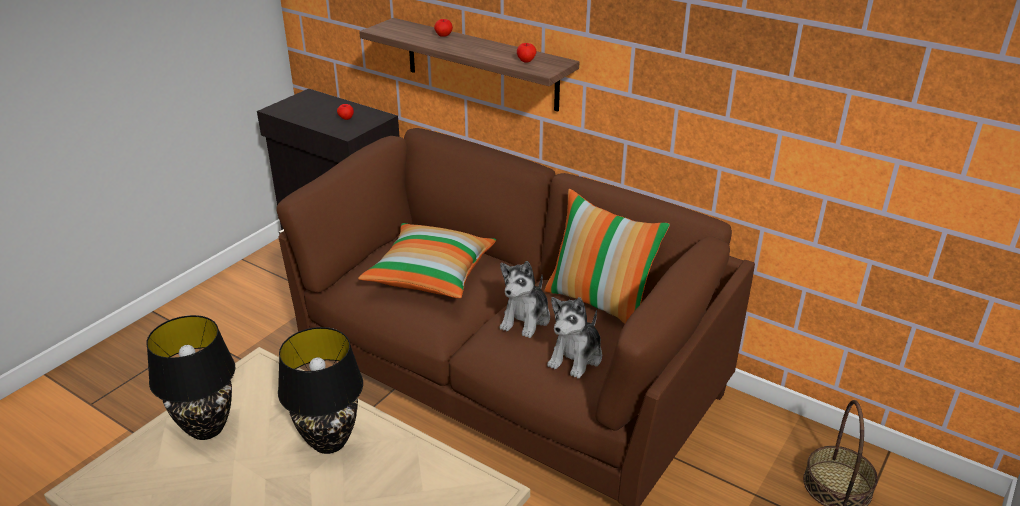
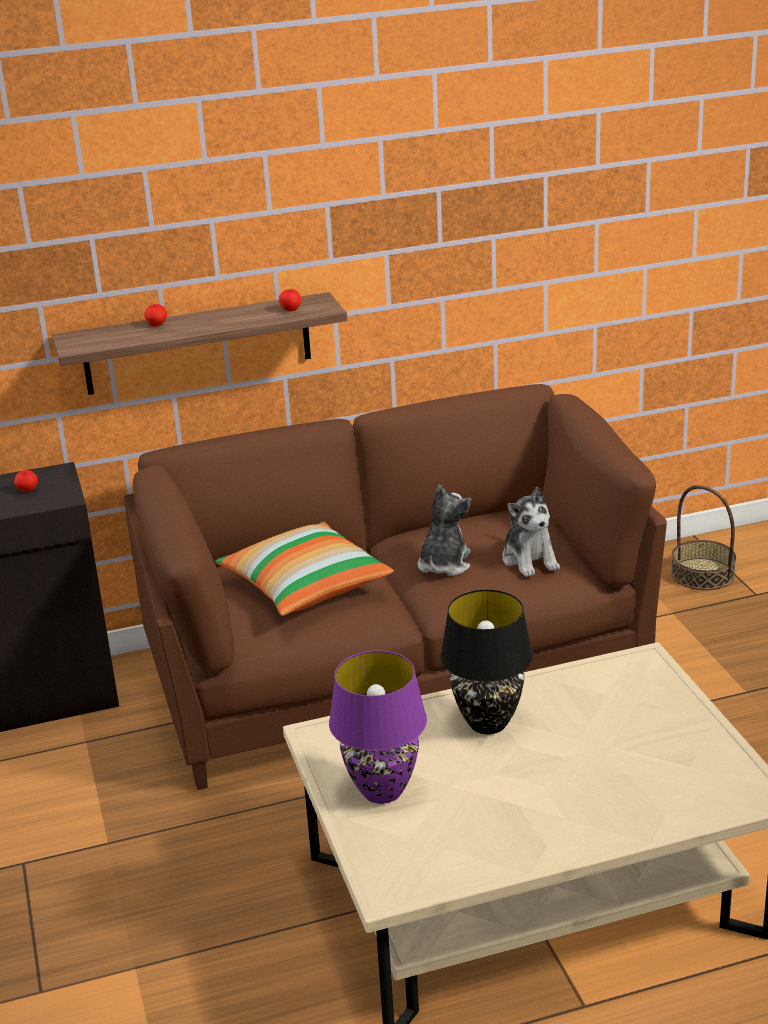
camera: 50 degrees left, 5 degrees down
black table lamp [146,315,235,440] -> purple table lamp [329,650,427,804]
plush toy [500,261,550,338] -> plush toy turned 135 degrees counterclockwise [418,484,472,576]
pillow [545,189,670,324] -> none

